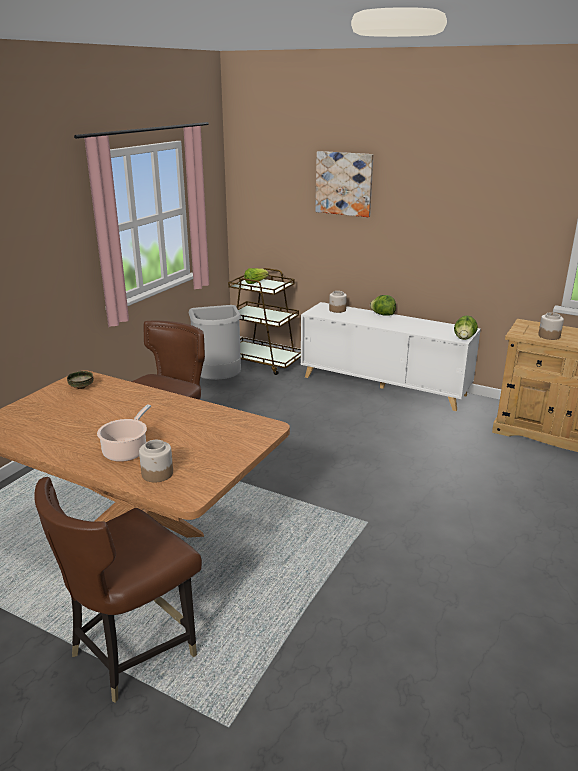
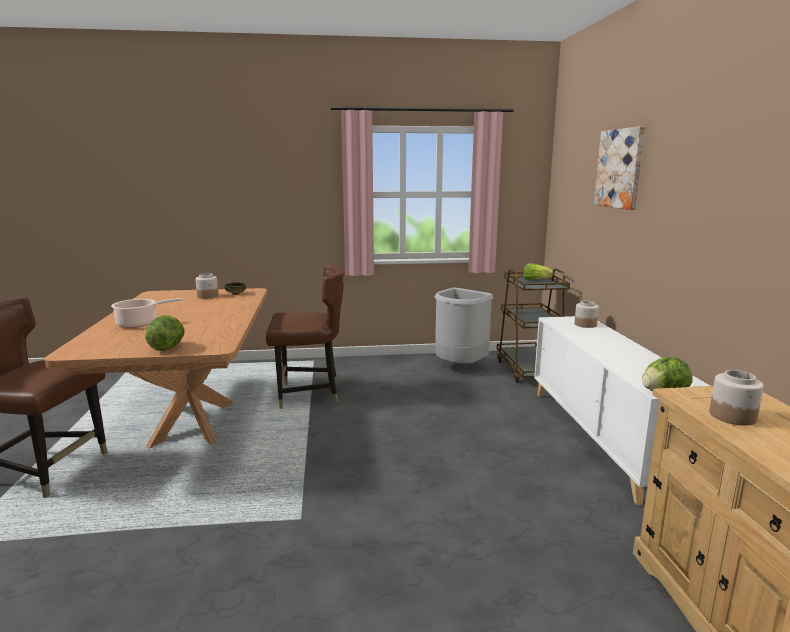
camera: 55 degrees right, 10 degrees down
jar [139,440,173,482] -> jar moved to [195,273,218,299]
lettuce [370,295,396,316] -> lettuce moved to [145,315,185,351]

